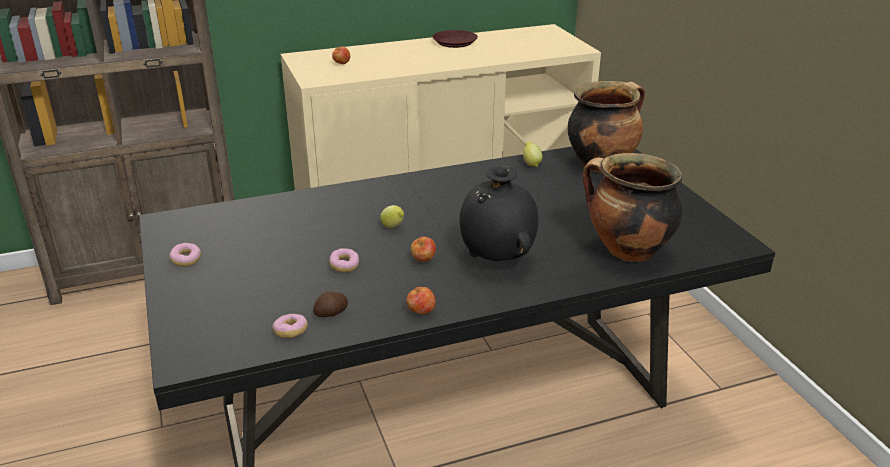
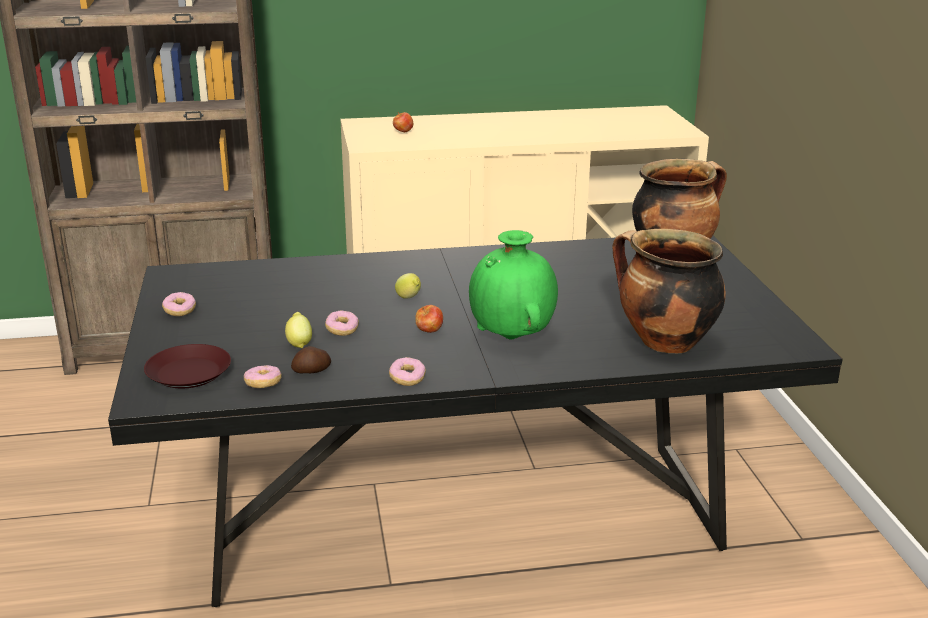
camera: 10 degrees right, 5 degrees down
apple [406,286,436,314] -> donut [389,357,426,386]
brown plate [432,30,478,48] -> brown plate moved to [144,344,231,388]
black vase [459,166,539,261] -> green vase [469,230,558,340]
lemon [523,142,543,167] -> lemon moved to [285,312,312,348]

